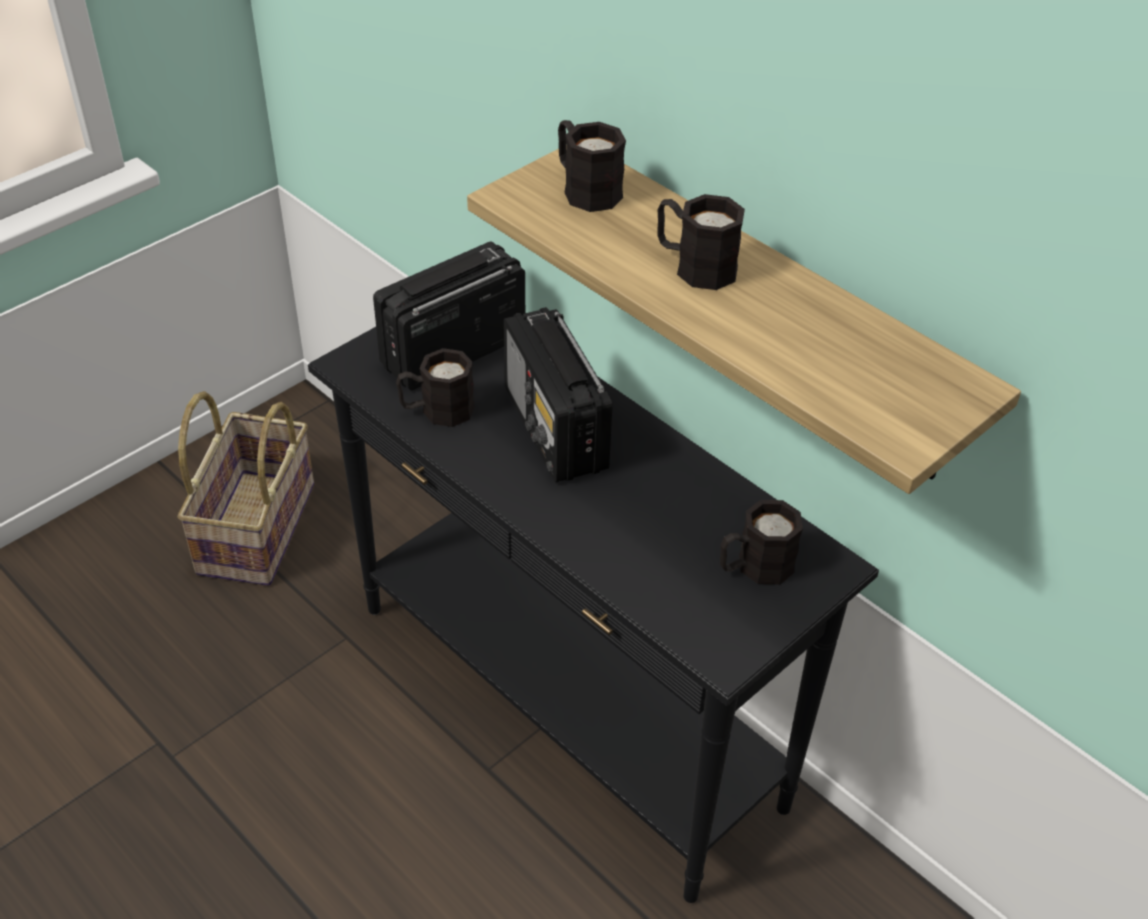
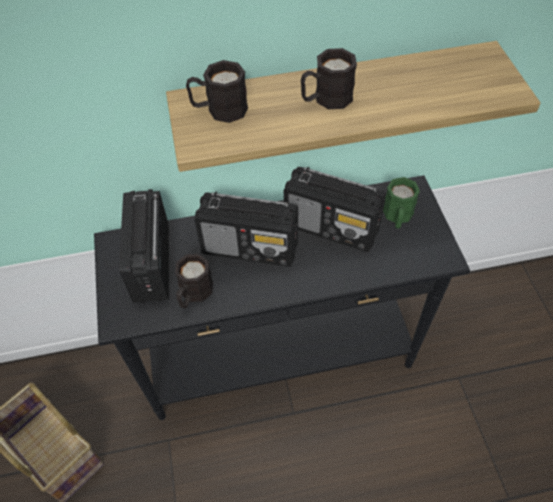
camera: 55 degrees left, 10 degrees up
black mug [720,500,803,584] -> green mug [383,177,420,229]
none -> radio [284,167,386,252]

